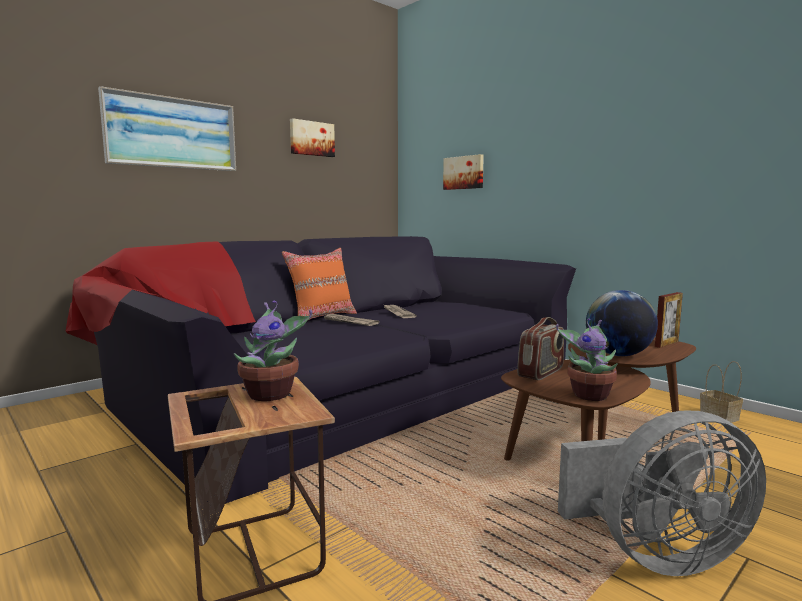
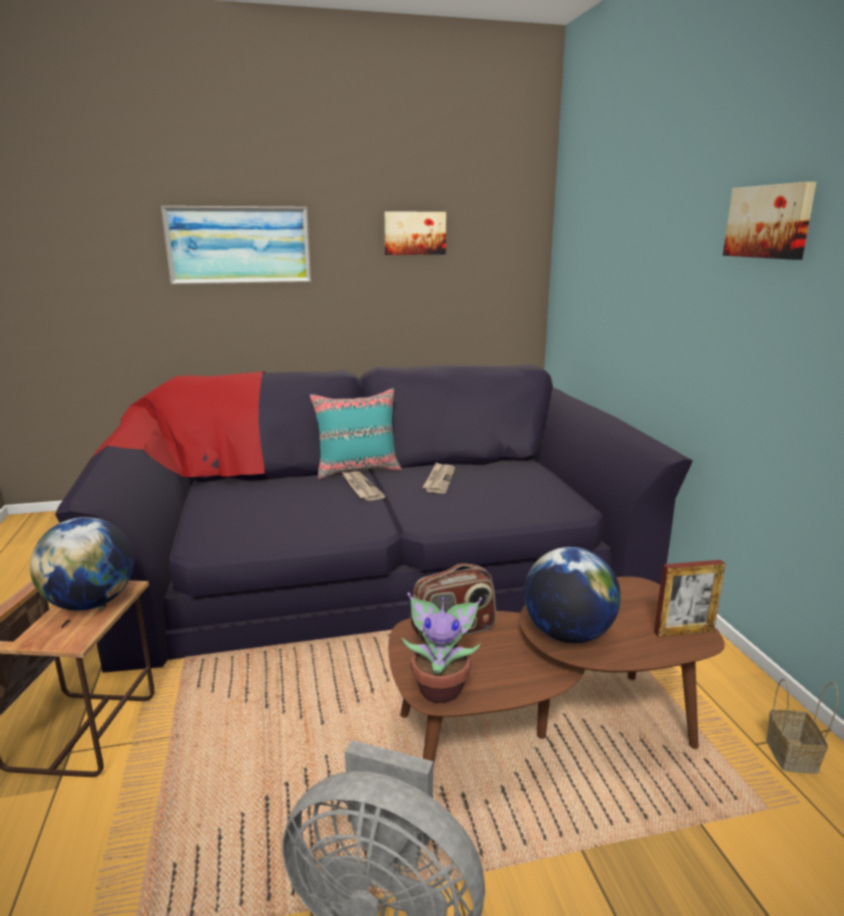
camera: 30 degrees right, 10 degrees up
potted plant [234,300,312,401] -> globe [30,517,134,611]
orange pillow [282,248,357,320] -> turquoise pillow [310,388,402,479]
picture [443,154,484,190] -> picture moved to [723,182,817,260]

